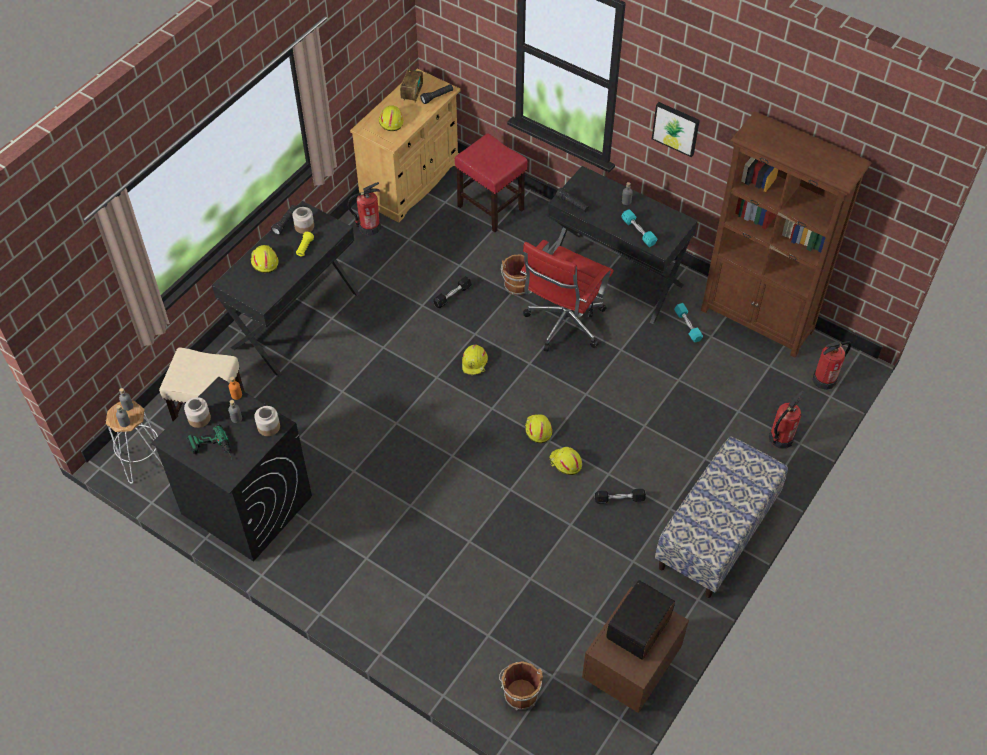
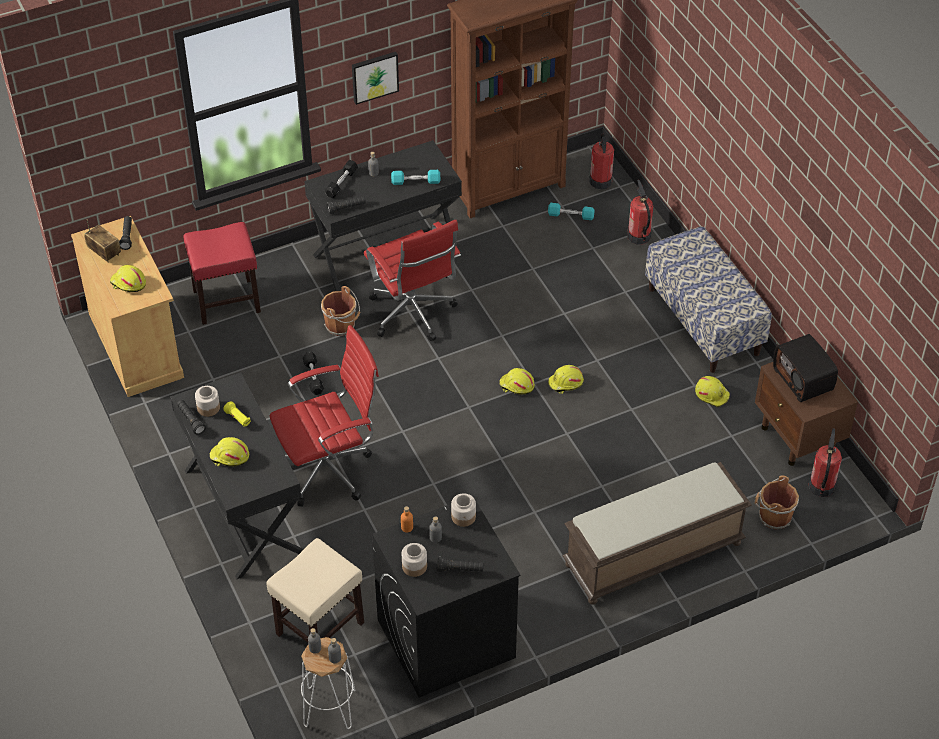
camera: 60 degrees left, 5 degrees down
power drill [186,425,231,457] -> black flashlight [437,557,484,572]
fire extinguisher [348,182,381,235] -> fire extinguisher moved to [809,428,842,497]
yellow hard hat [462,345,488,375] -> yellow hard hat moved to [695,376,730,407]
black dumbbell [595,489,646,504] -> black dumbbell moved to [325,160,358,198]
turquoise dumbbell [674,303,703,342] -> turquoise dumbbell moved to [548,203,595,220]
none -> red office chair [270,325,379,507]
none -> brown bench [562,462,752,605]

